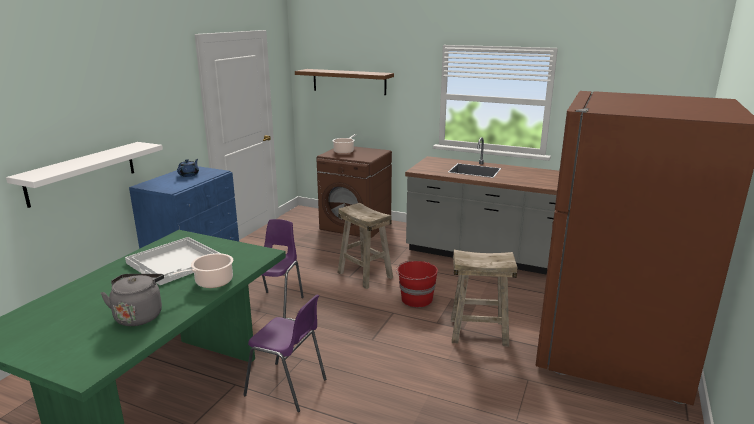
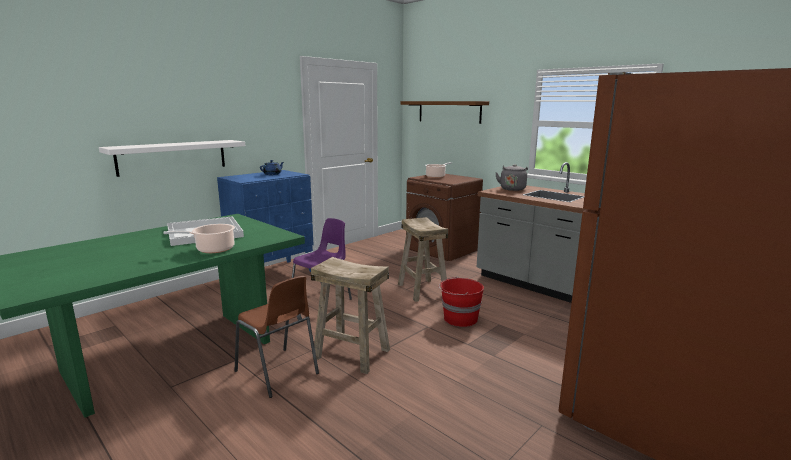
camera: 20 degrees right, 5 degrees down
grey kettle [100,274,164,326] -> grey kettle moved to [495,164,528,191]
purple chair [243,295,326,412] -> brown chair [235,276,319,398]
beige stool [451,250,517,346] -> beige stool moved to [311,257,390,374]

